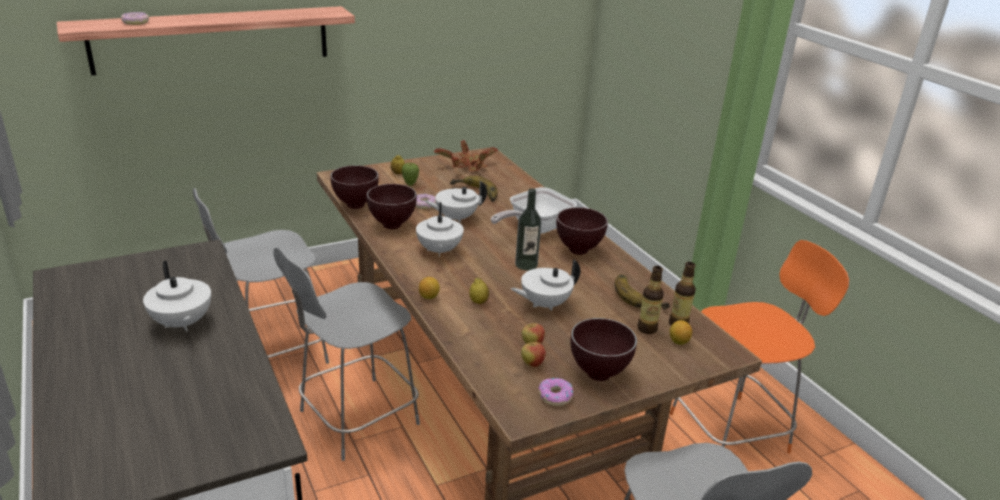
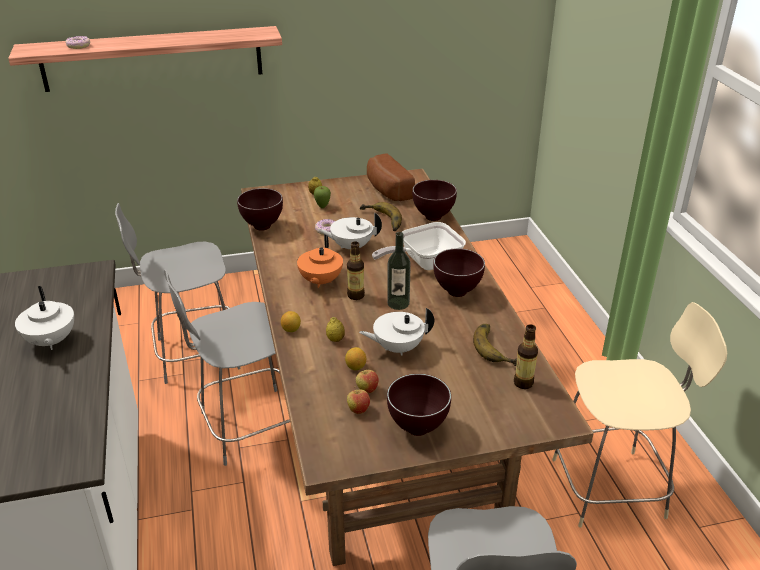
camera: 15 degrees right, 5 degrees up
brown bowl [367,184,417,229] -> brown bowl moved to [412,180,457,221]
white teapot [416,202,464,257] -> orange teapot [297,235,343,288]
potted plant [434,140,498,171] -> bread [367,153,415,201]
donut [539,378,573,406] -> none
bottle [637,266,664,334] -> bottle moved to [347,241,365,300]
orange chair [669,240,849,454] -> beige chair [552,302,727,527]
lemon [670,320,692,345] -> lemon moved to [345,347,366,370]

